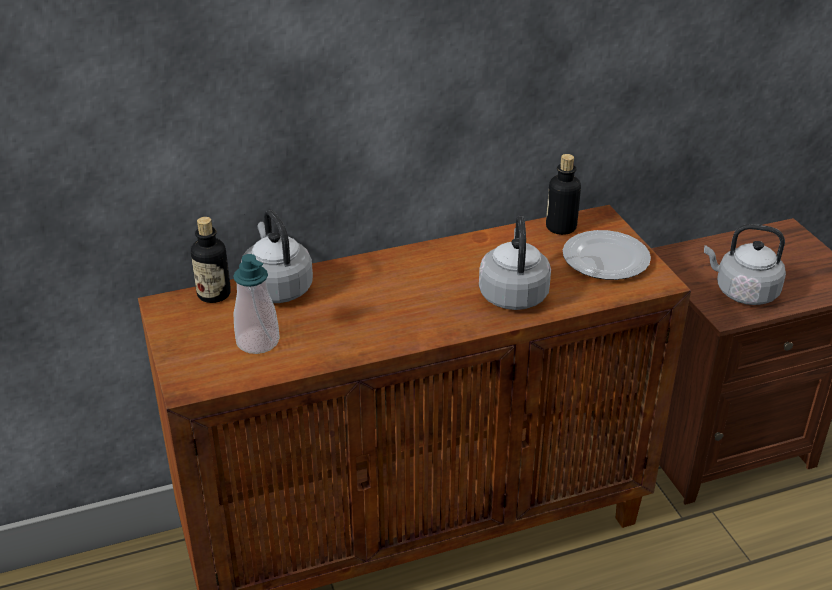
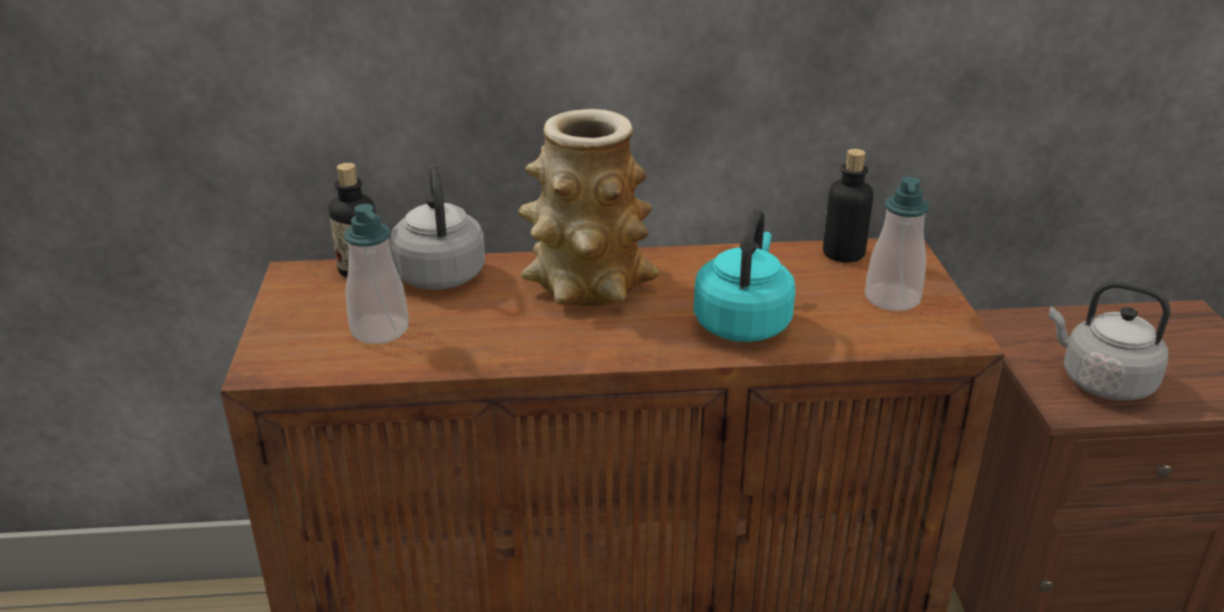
camera: 15 degrees right, 5 degrees down
grey kettle [479,215,551,310] -> turquoise kettle [694,209,795,342]
plate [563,230,651,280] -> soap dispenser [865,177,930,311]
none -> vase [518,109,659,306]

